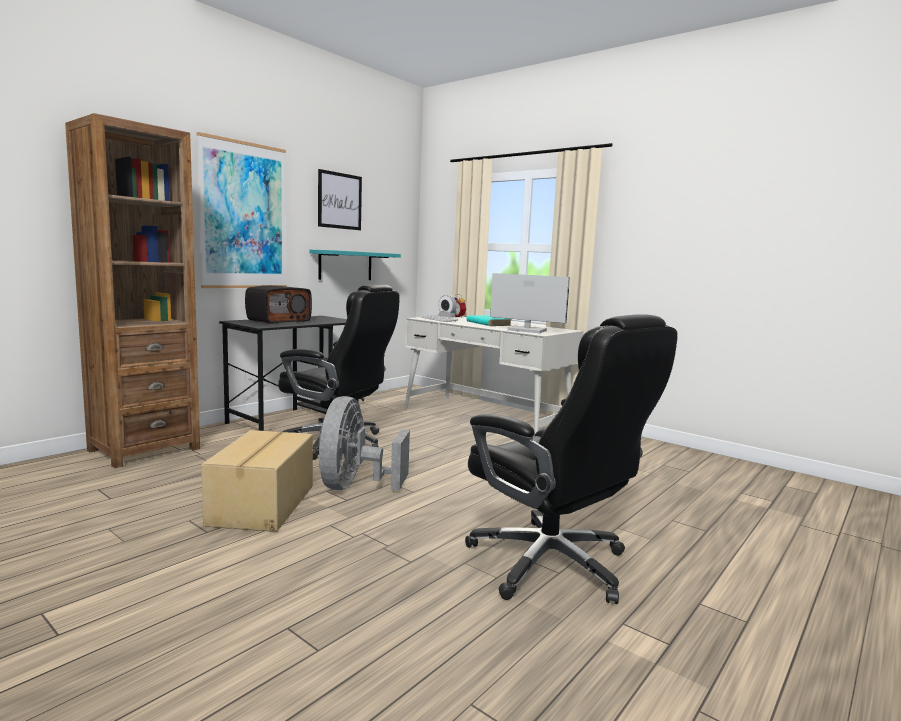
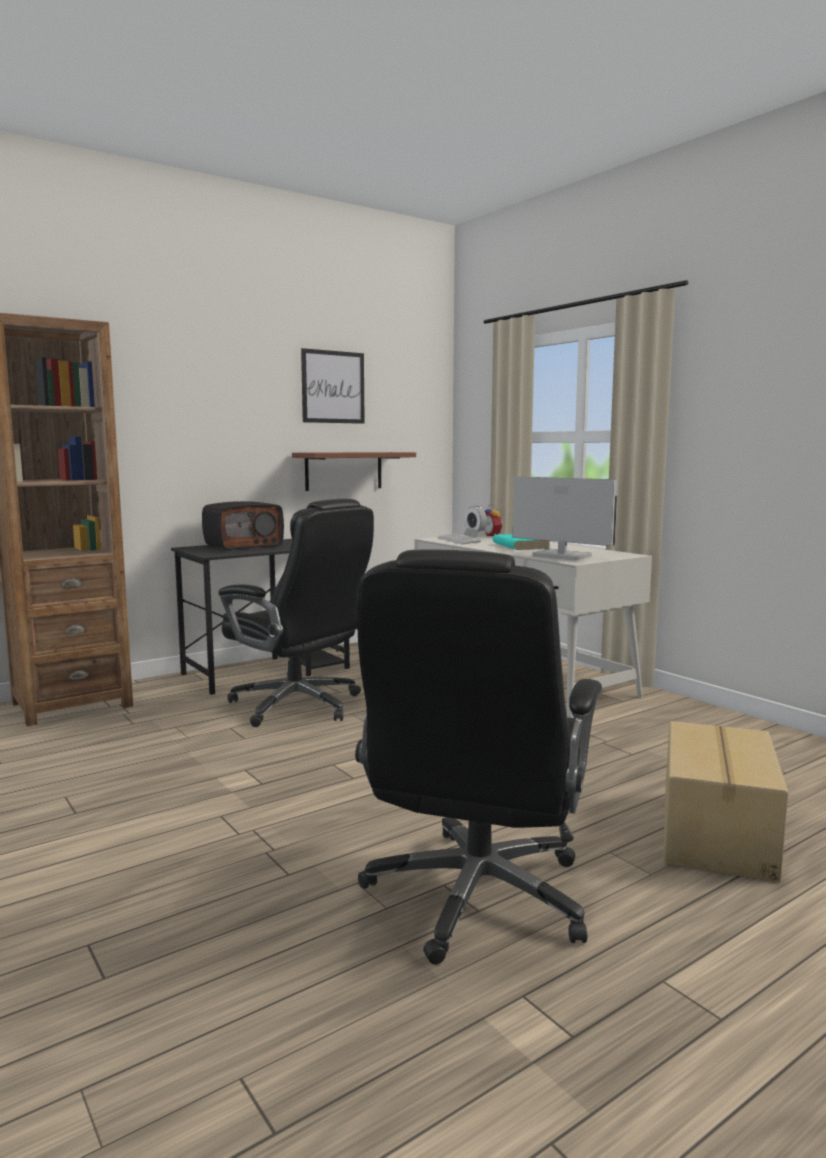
camera: 15 degrees right, 0 degrees up
picture [197,132,287,288] -> none
cardboard box [201,430,313,532] -> cardboard box moved to [663,721,789,882]
turquoise shelf [310,250,401,280] -> brown shelf [292,452,416,491]
grey fan [319,396,410,490] -> none
black office chair [465,314,678,604] -> black office chair turned 45 degrees clockwise [355,549,602,965]

